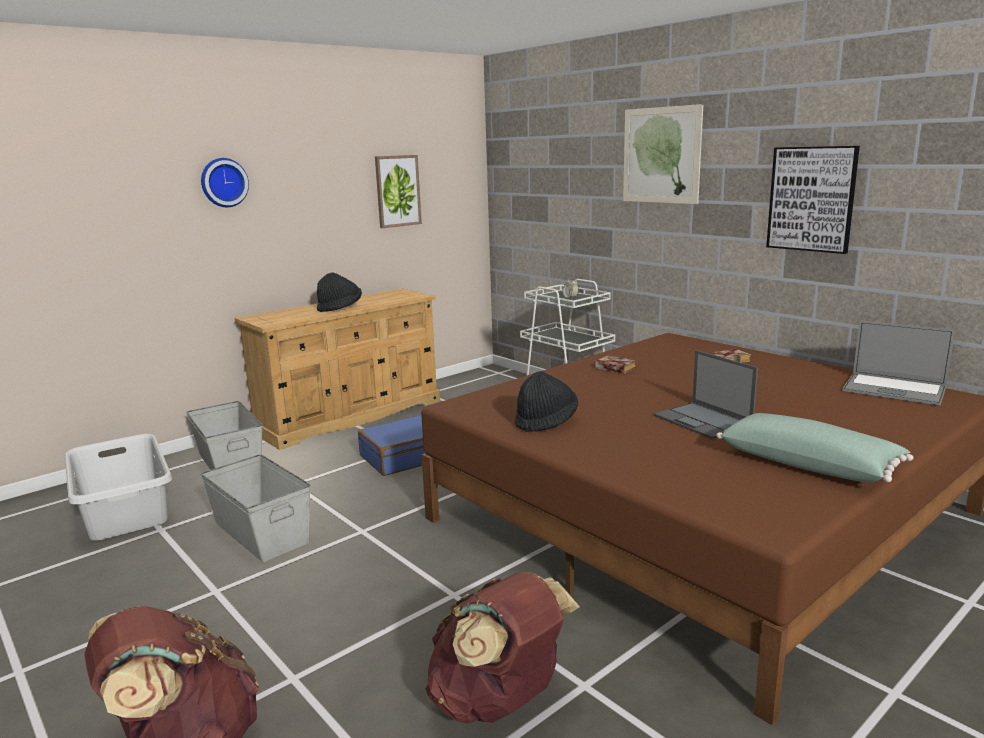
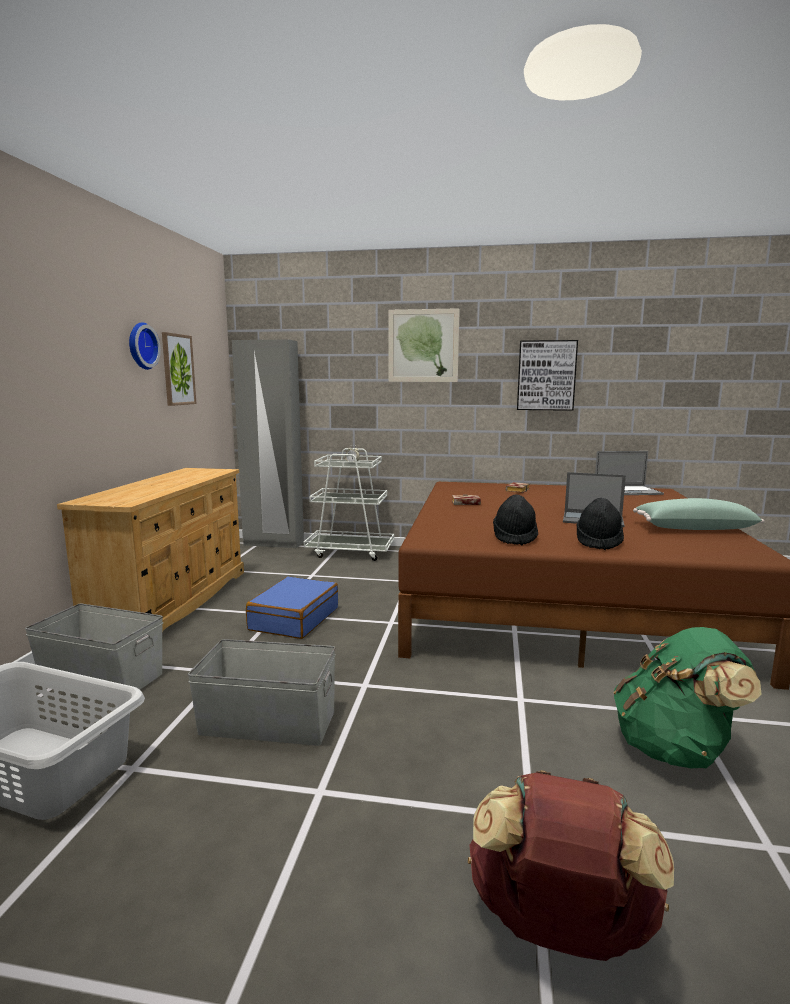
camera: 40 degrees left, 5 degrees down
wall clock [201,158,249,207] -> wall clock moved to [129,322,161,370]
black hat [317,272,362,312] -> black hat moved to [576,498,624,550]
brown backpack [426,572,580,723] -> green backpack [613,627,762,769]
none -> grey wardrobe [232,339,304,548]

